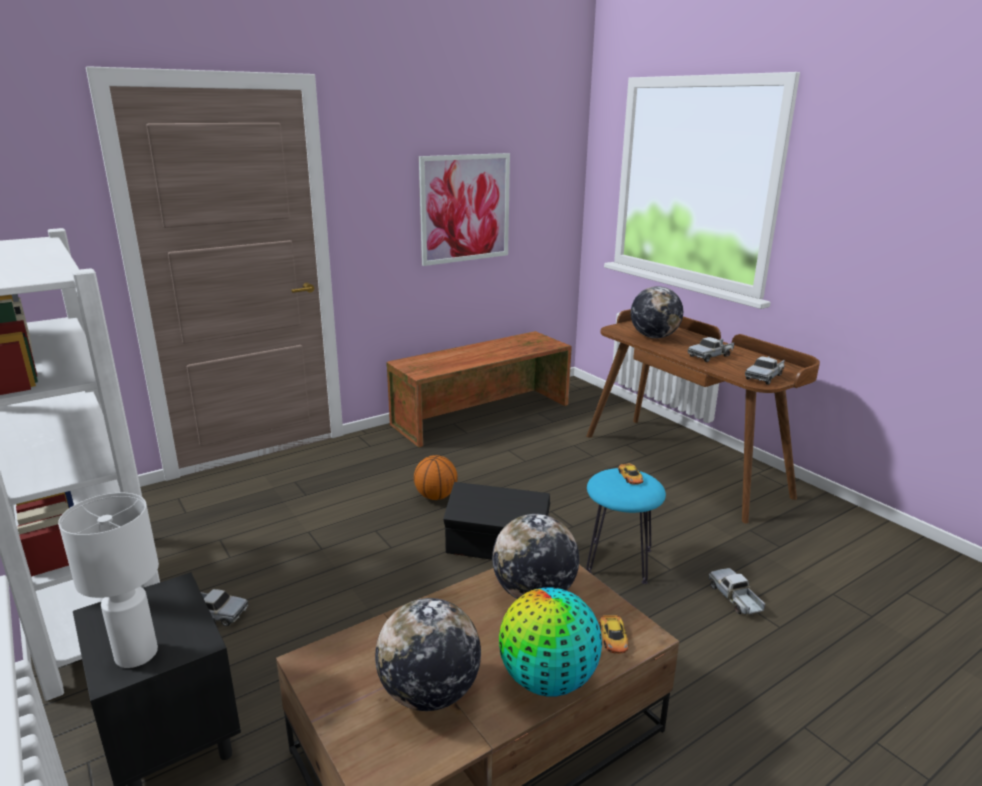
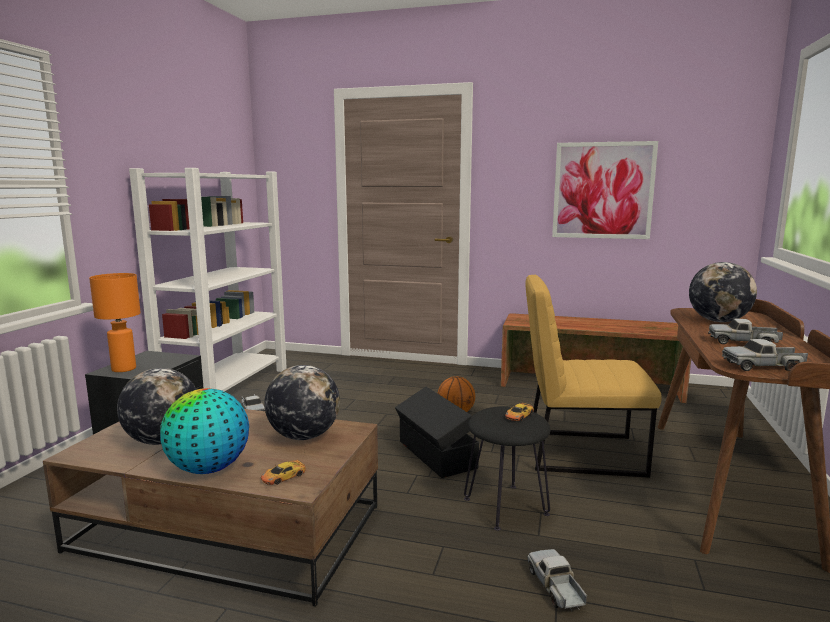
camera: 50 degrees right, 10 degrees down
white table lamp [58,493,159,668] -> orange table lamp [89,273,141,372]
turquoise stool [586,468,666,584] -> black stool [464,406,550,531]
toy truck [709,568,765,616] -> toy truck turned 45 degrees counterclockwise [527,549,587,611]
none -> yellow chair [525,275,662,478]

